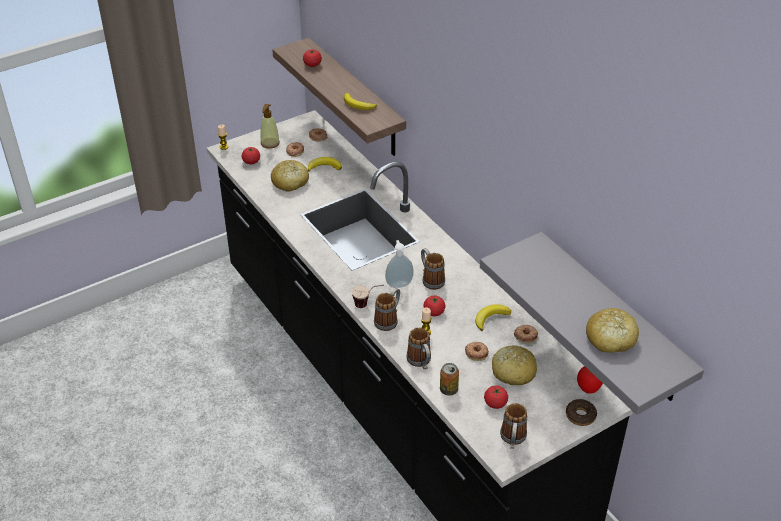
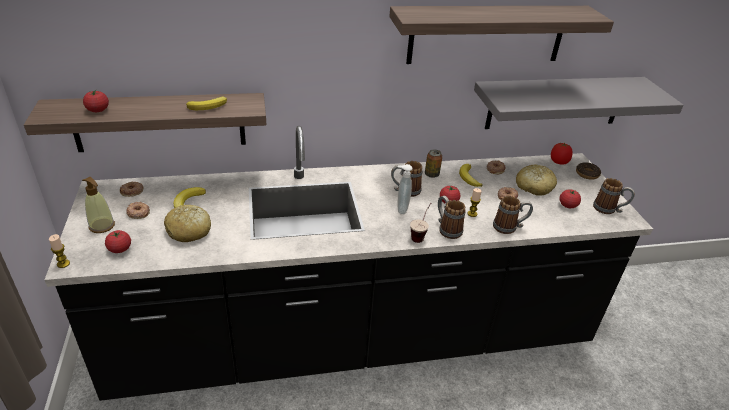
camera: 70 degrees left, 5 degrees down
can [440,363,459,396] -> can moved to [425,149,442,178]
bread [586,308,639,353] -> none
none -> shelf [389,6,614,64]

